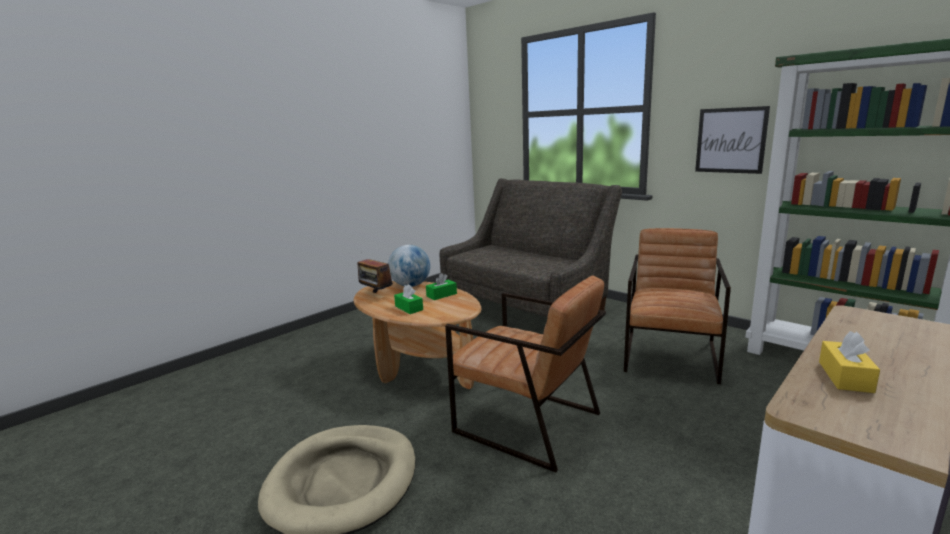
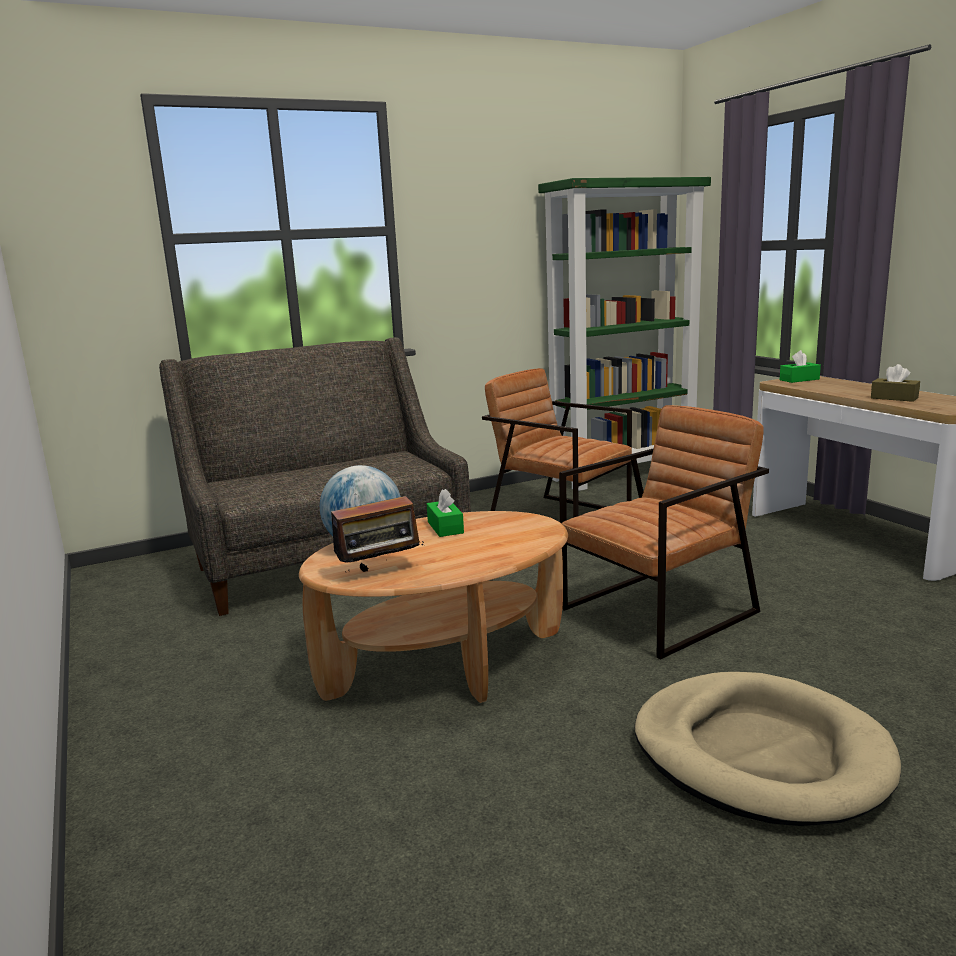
camera: 70 degrees left, 0 degrees up
green tissue box [394,285,423,314] -> green tissue box moved to [780,350,821,383]
picture [695,106,770,174] -> none
yellow tissue box [819,331,880,393] -> brown tissue box [871,364,920,402]

